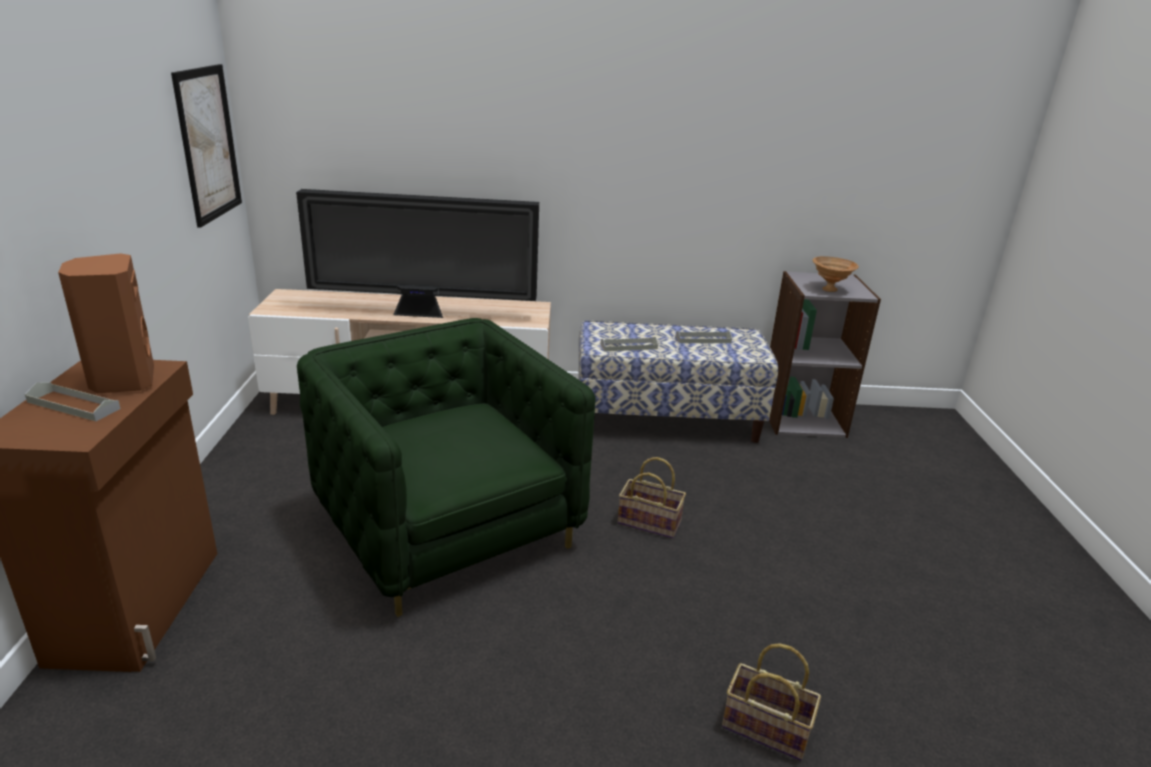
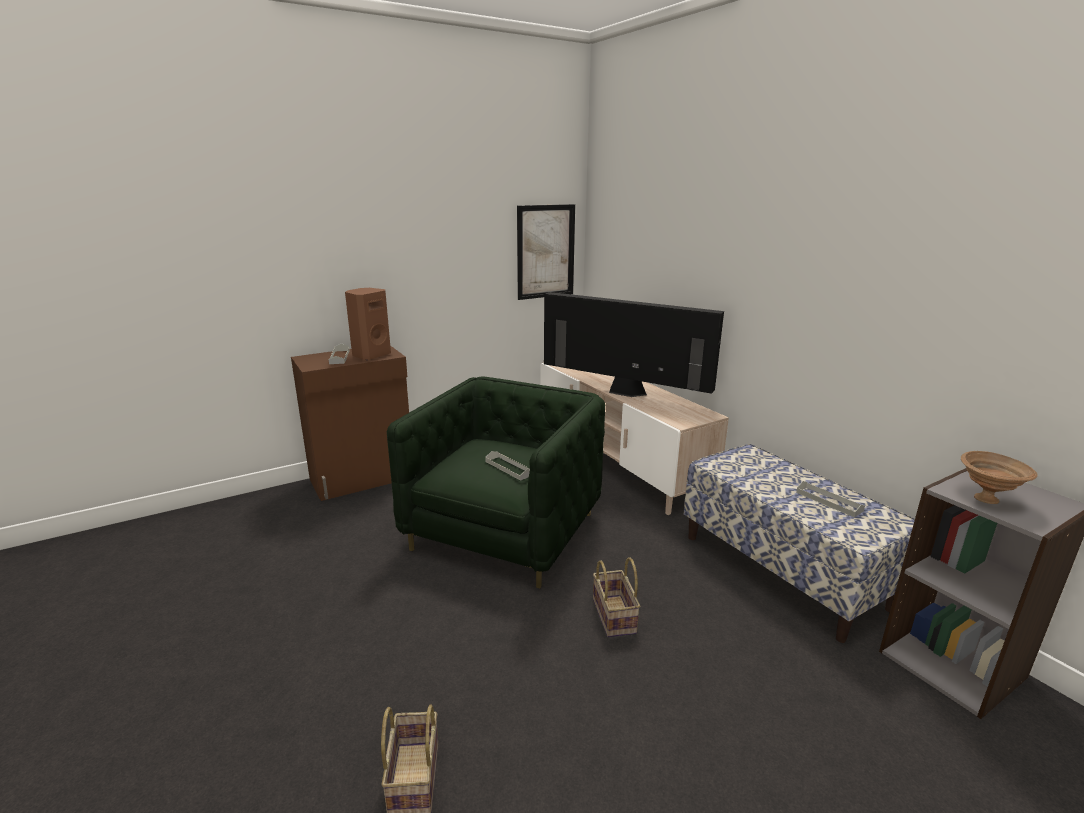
camera: 60 degrees right, 5 degrees down
television [296,189,539,318] -> television turned 150 degrees clockwise [544,292,724,397]
grey tray [600,337,658,351] -> grey tray moved to [485,451,530,481]

